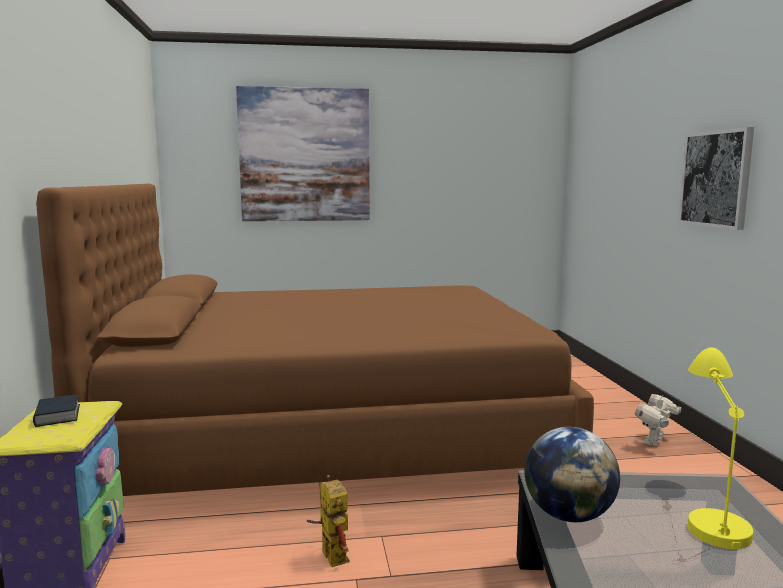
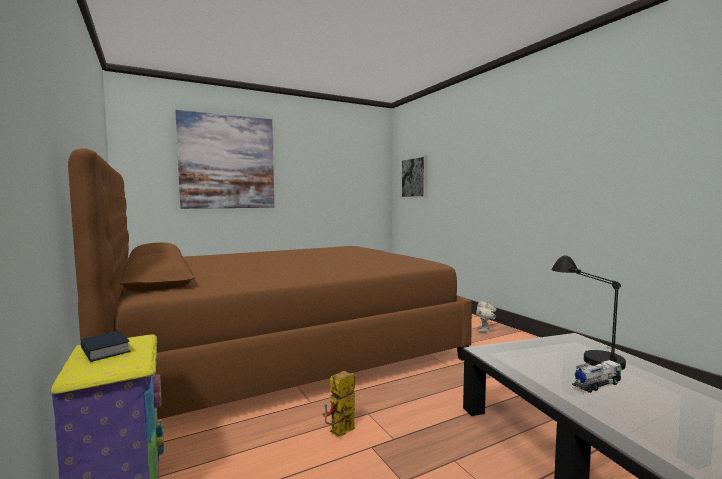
camera: 20 degrees left, 5 degrees down
toy robot [307,475,350,567] -> toy robot turned 90 degrees counterclockwise [323,371,355,437]
globe [524,427,620,522] -> none
picture [678,127,754,230] -> picture moved to [401,155,427,198]
yellow table lamp [688,347,753,549] -> black table lamp [551,255,626,370]
none -> toy truck [572,360,622,393]

